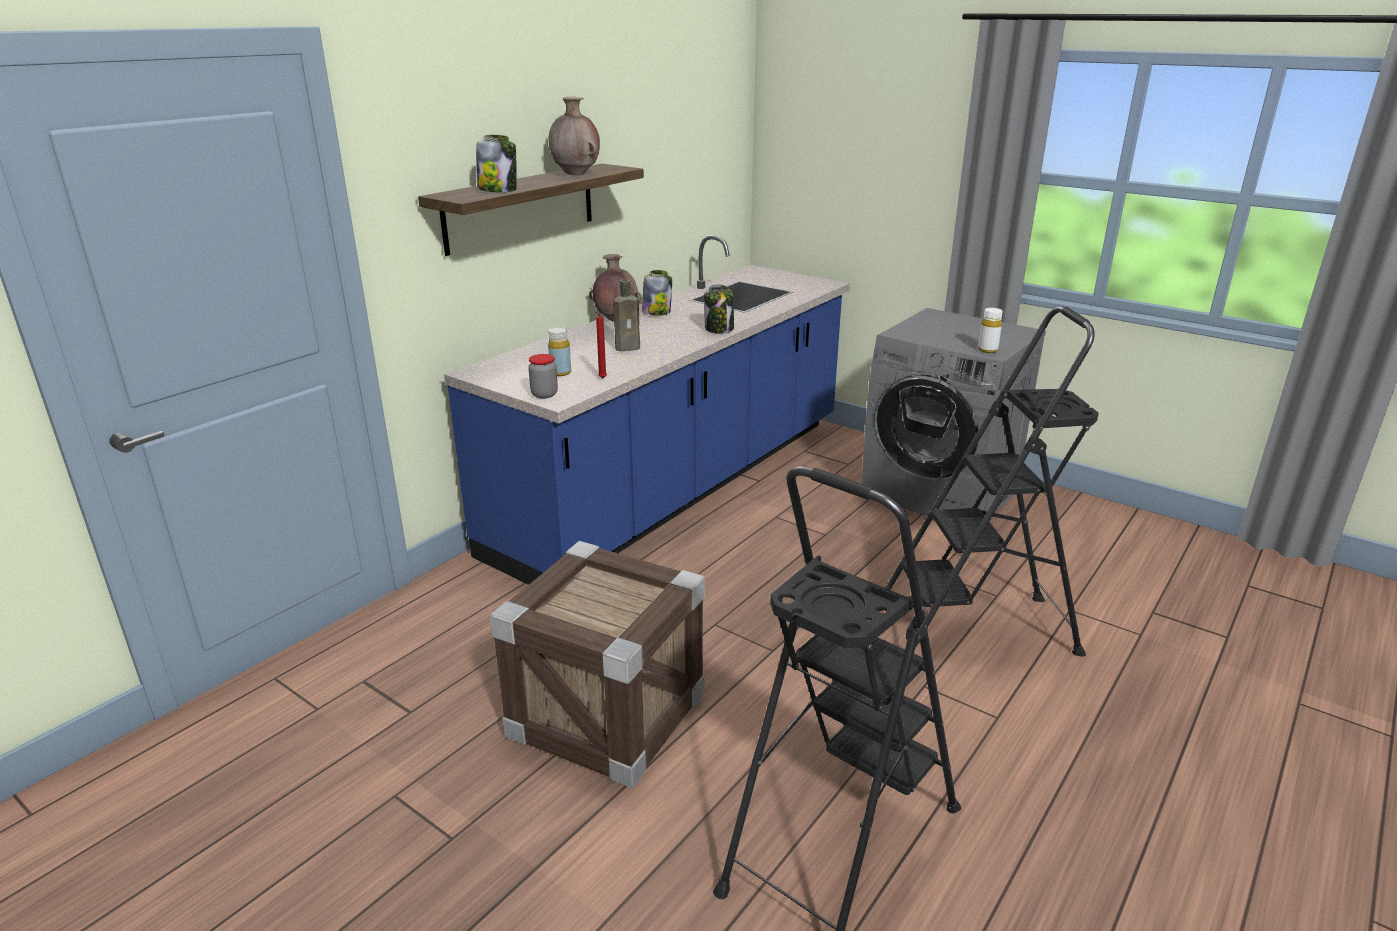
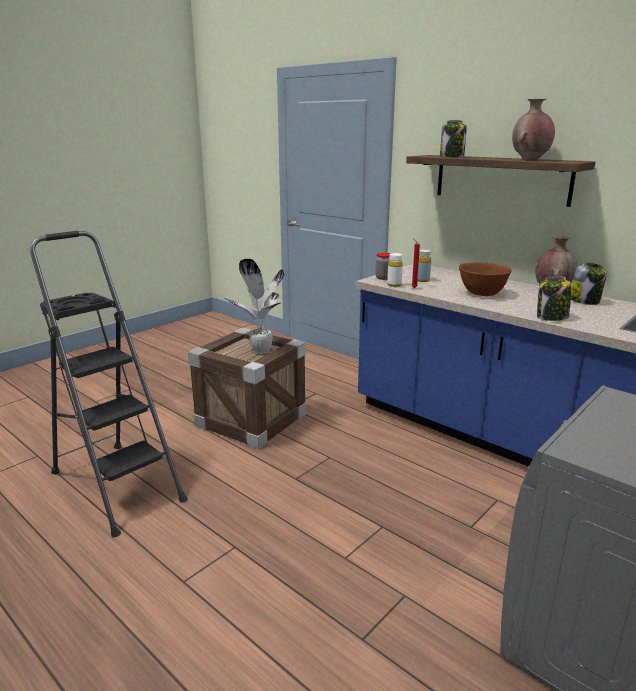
camera: 95 degrees right, 5 degrees down
brown bottle [613,279,640,351] -> brown bowl [459,262,512,296]
step ladder [876,306,1099,657] -> none
white bottle [978,308,1003,353] -> white bottle moved to [387,253,403,287]
none -> potted plant [224,259,285,354]

